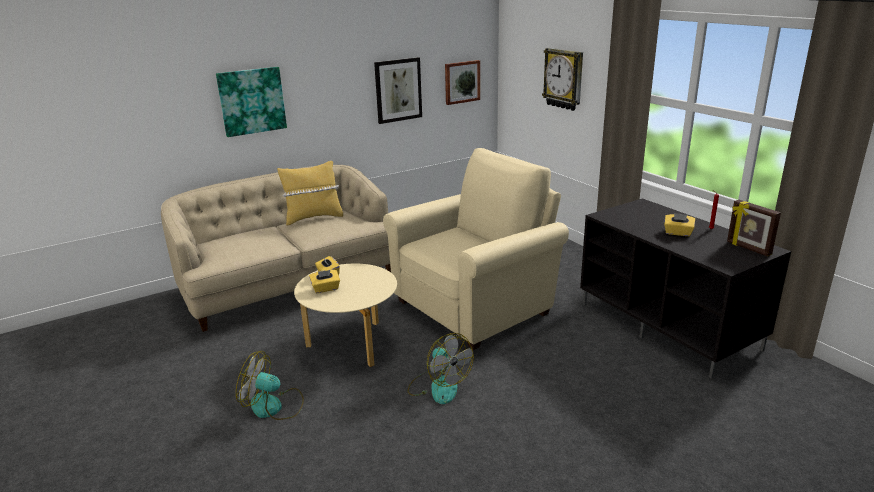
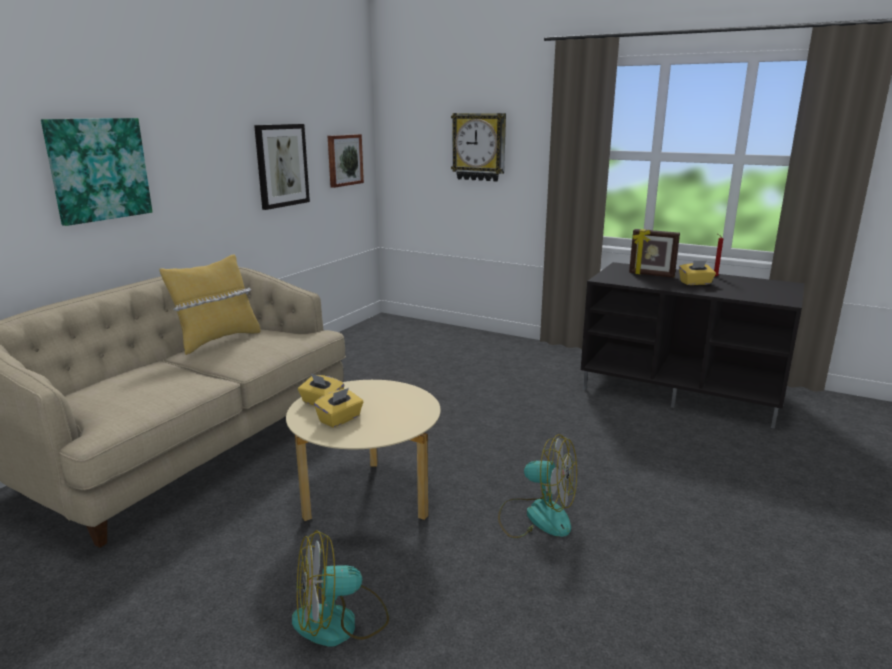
camera: 30 degrees left, 5 degrees down
beige armchair [383,148,569,350] -> none
picture frame [727,200,781,256] -> picture frame moved to [629,229,680,278]

